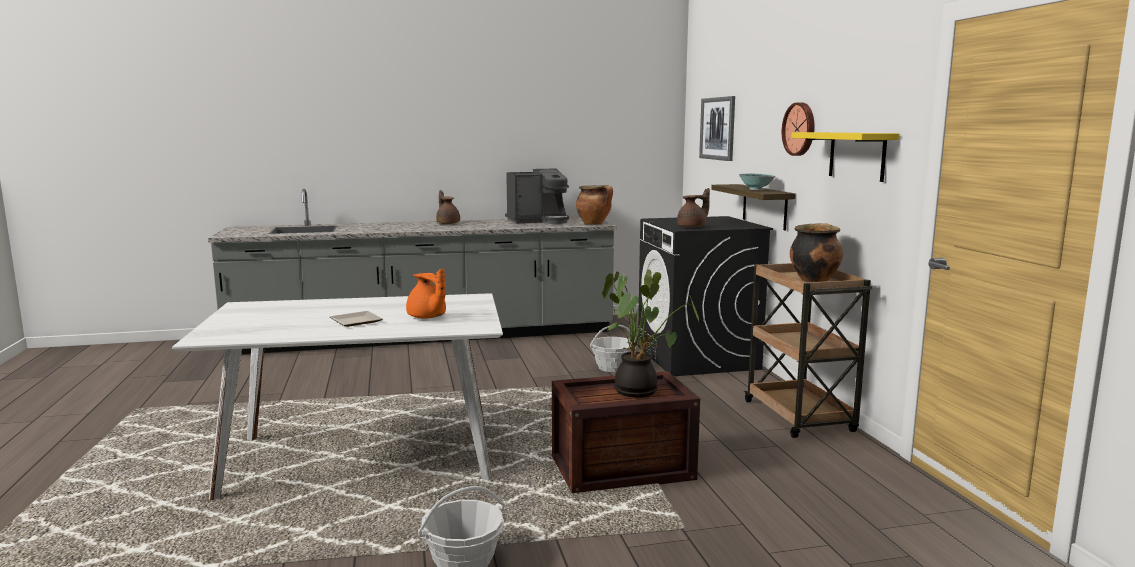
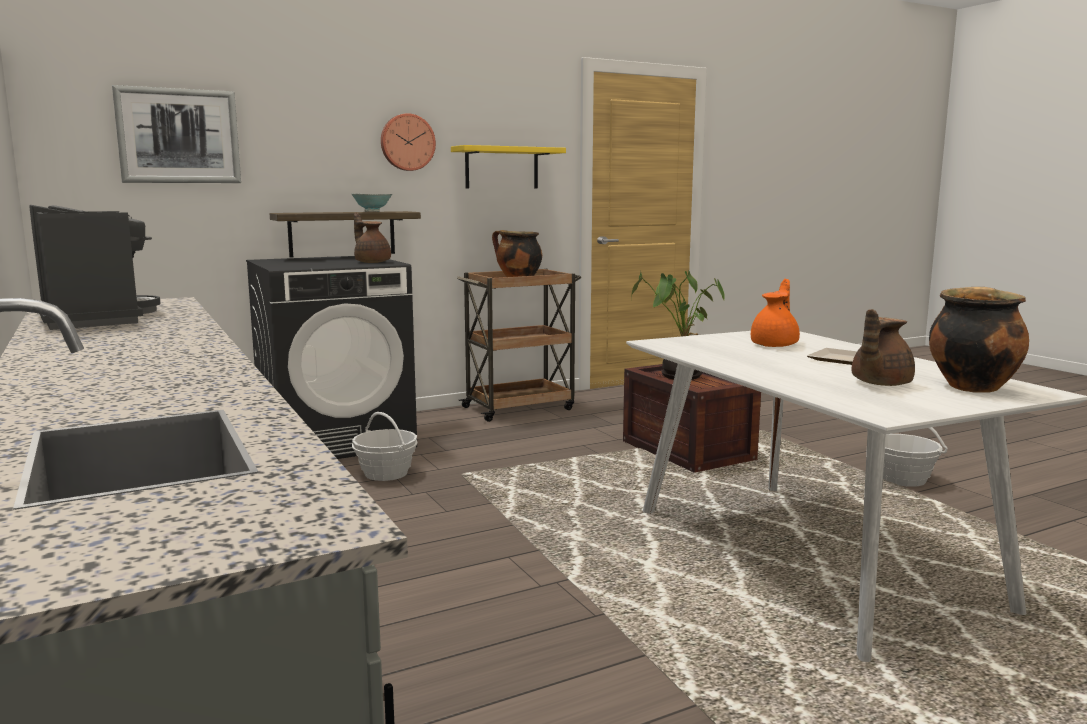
camera: 105 degrees left, 0 degrees up
brown teapot [436,190,460,224] -> brown teapot moved to [851,309,915,386]
cooking pot [576,185,613,225] -> cooking pot moved to [929,287,1029,393]

